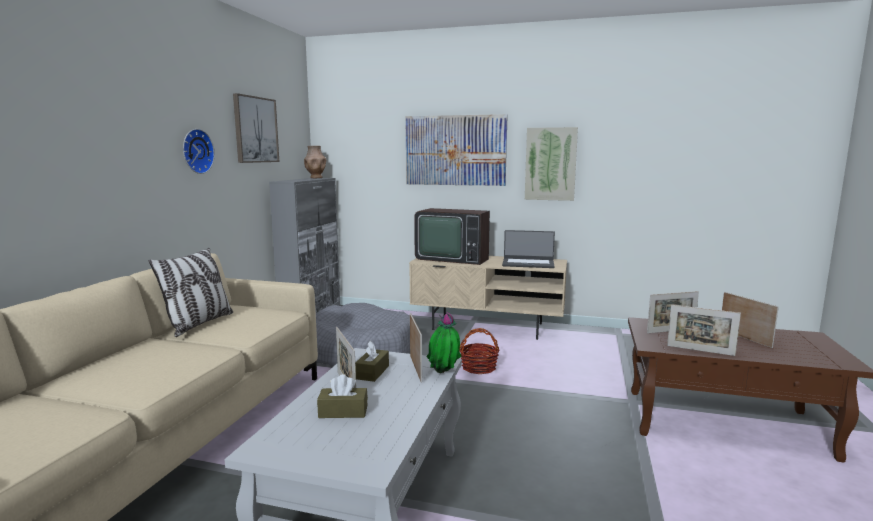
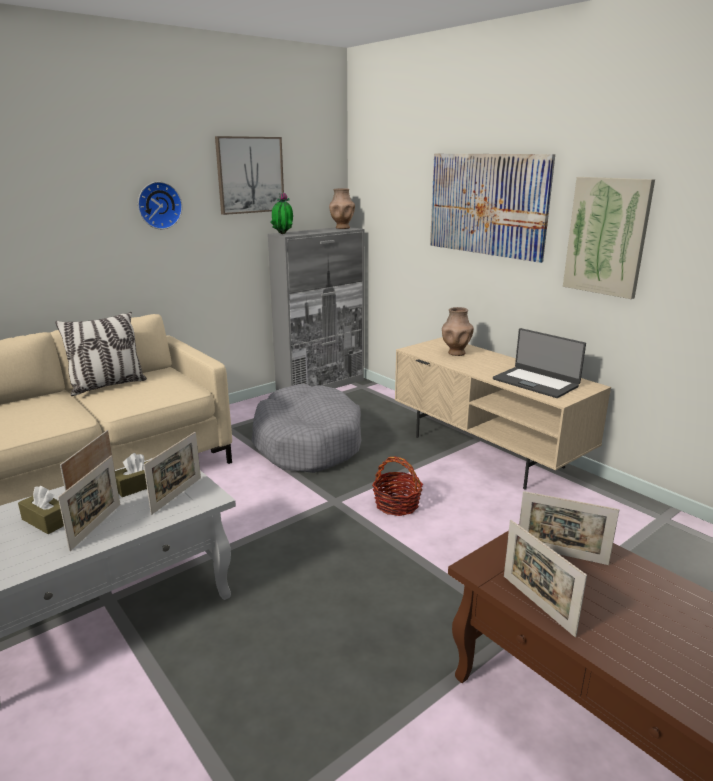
camera: 35 degrees right, 10 degrees up
television [414,208,490,265] -> brown vase [442,307,474,356]
potted plant [427,313,462,373] -> potted plant moved to [270,192,293,234]
picture frame [722,292,779,348] -> picture frame moved to [58,456,120,551]

